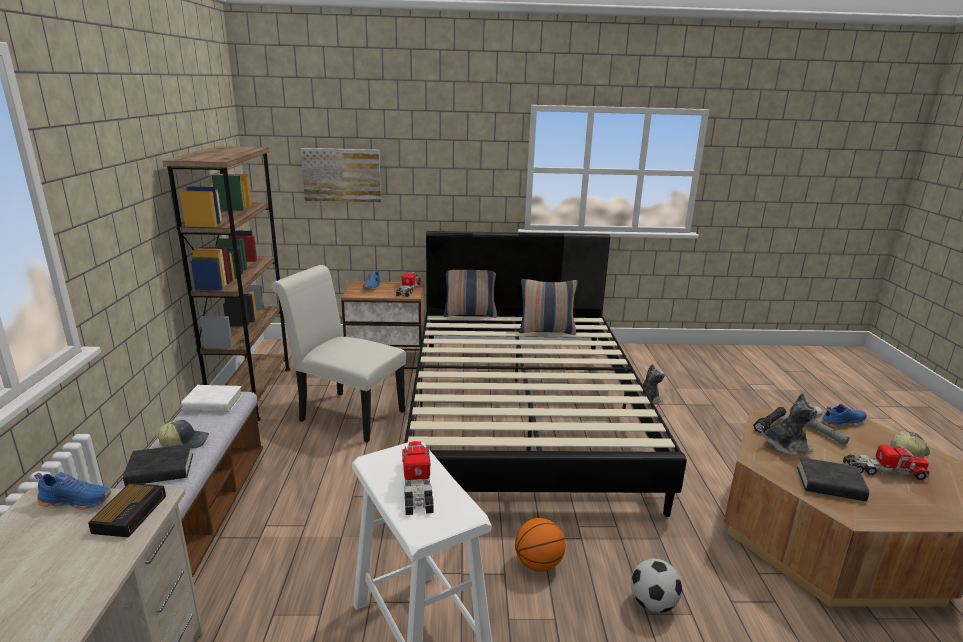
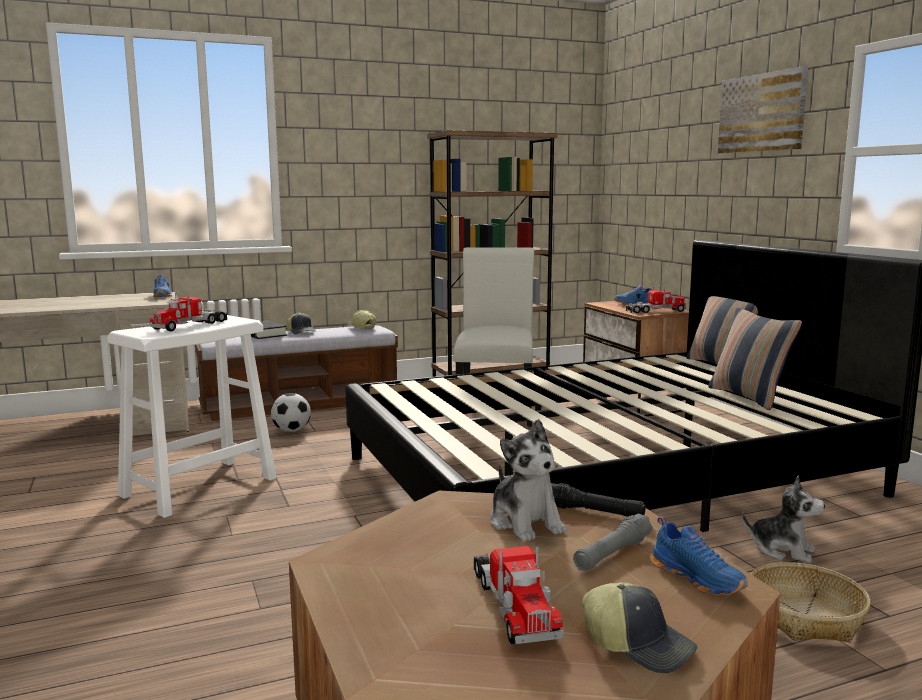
camera: 70 degrees right, 10 degrees down
alarm clock [88,483,166,537] -> none
white book [181,385,243,412] -> cap [347,310,376,329]
picture [301,148,381,202] -> picture moved to [718,66,808,154]
toy truck [402,441,433,515] -> toy truck turned 150 degrees clockwise [149,293,227,332]
basketball [515,518,565,572] -> none
football [631,559,682,613] -> football moved to [271,393,311,432]
black book [797,457,869,501] -> none
none -> basket [751,562,871,642]

